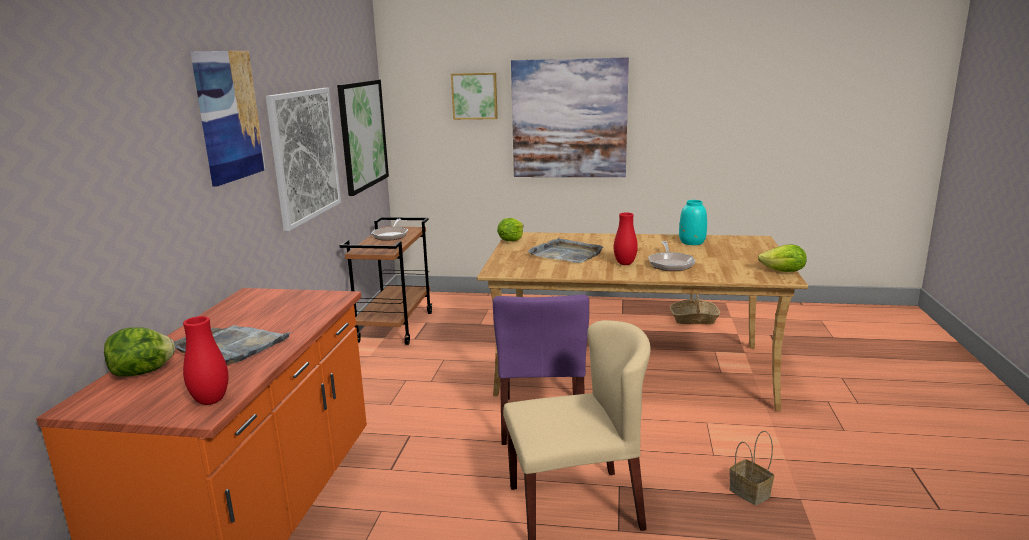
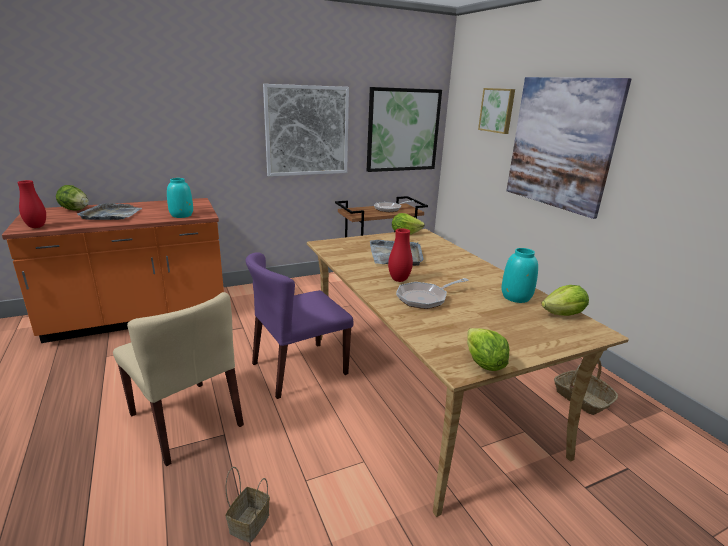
camera: 55 degrees right, 5 degrees up
picture [190,51,265,187] -> none
none -> turquoise vase [167,178,193,218]
none -> lettuce [541,285,589,316]

